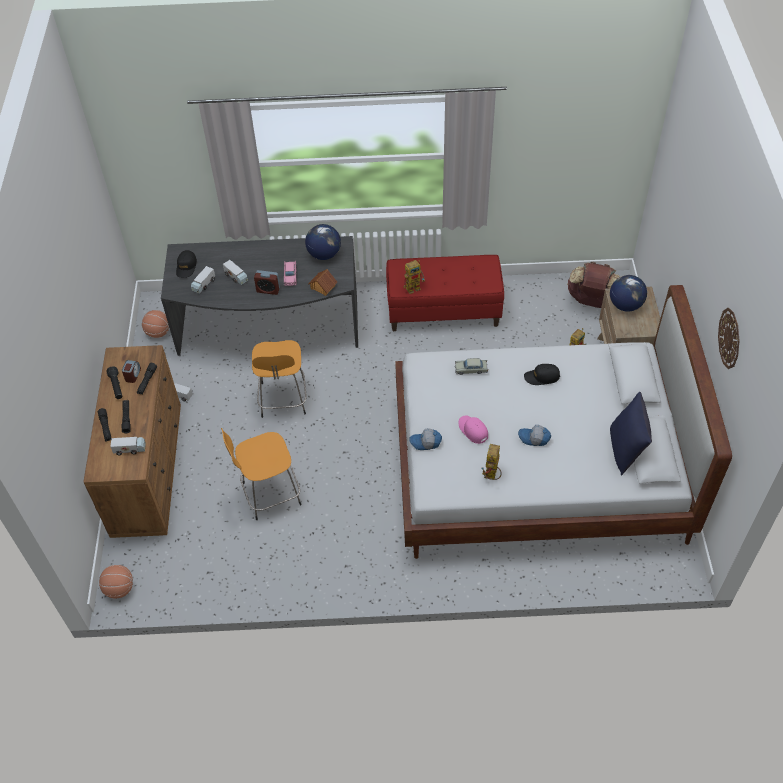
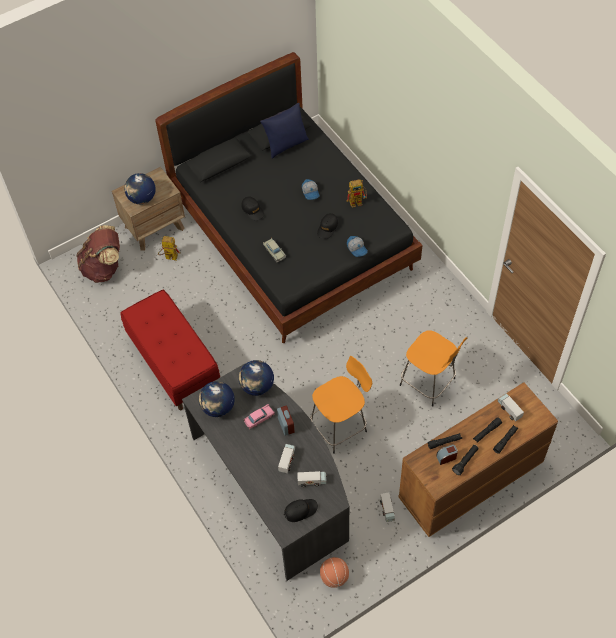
camera: 120 degrees left, 5 degrees up
basketball [99,565,133,599] -> none
toy house [308,269,337,296] -> globe [239,360,274,396]
white bed [395,285,732,559] -> black bed [155,52,422,343]
toy robot [404,260,425,294] -> none
pink cap [459,415,488,444] -> black cap [317,213,338,239]
wall clock [718,308,740,369] -> none

